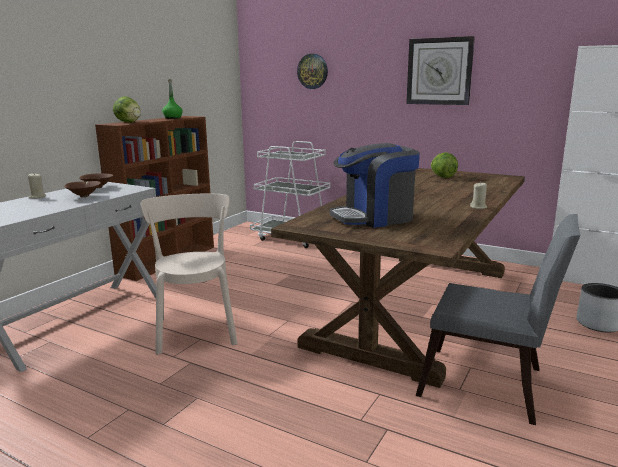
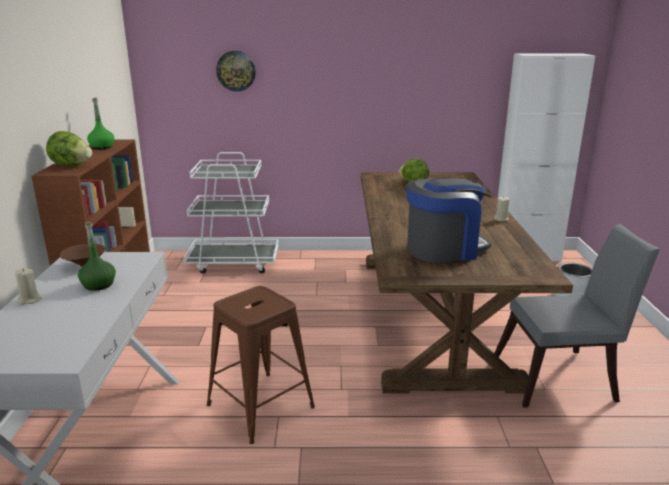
camera: 30 degrees left, 5 degrees up
brown bowl [64,181,101,198] -> green bottle [78,222,116,291]
beige chair [141,194,237,354] -> brown stool [207,286,315,444]
coffee machine [329,143,420,228] -> coffee machine turned 150 degrees counterclockwise [407,178,491,263]
wall clock [406,36,475,105] -> none

